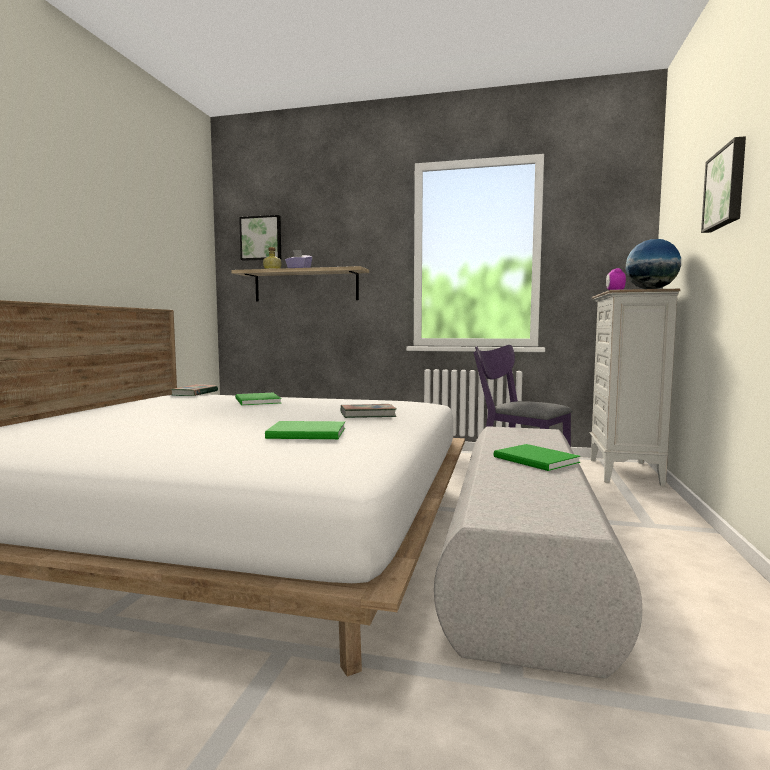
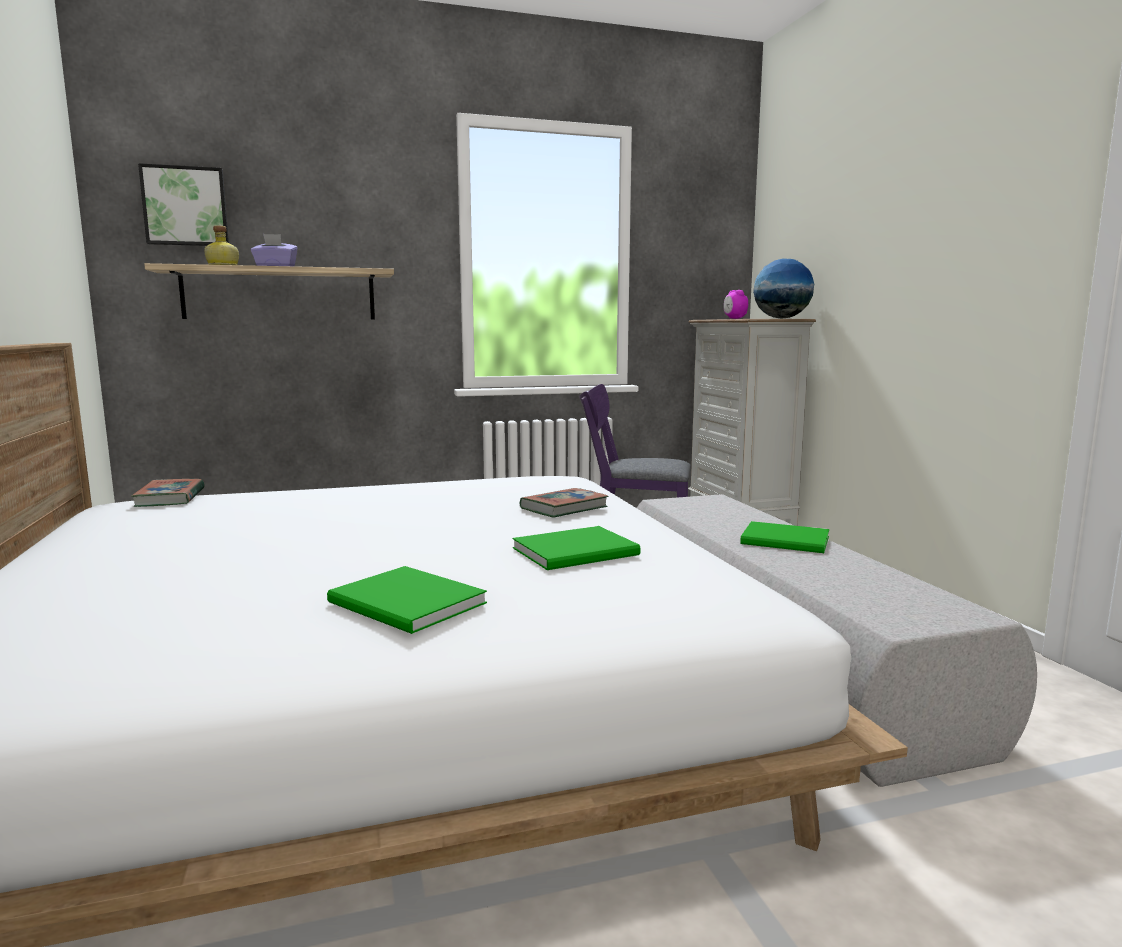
camera: 30 degrees left, 5 degrees up
green book [235,393,281,405] -> green book moved to [327,566,487,634]
picture [701,136,746,233] -> none

